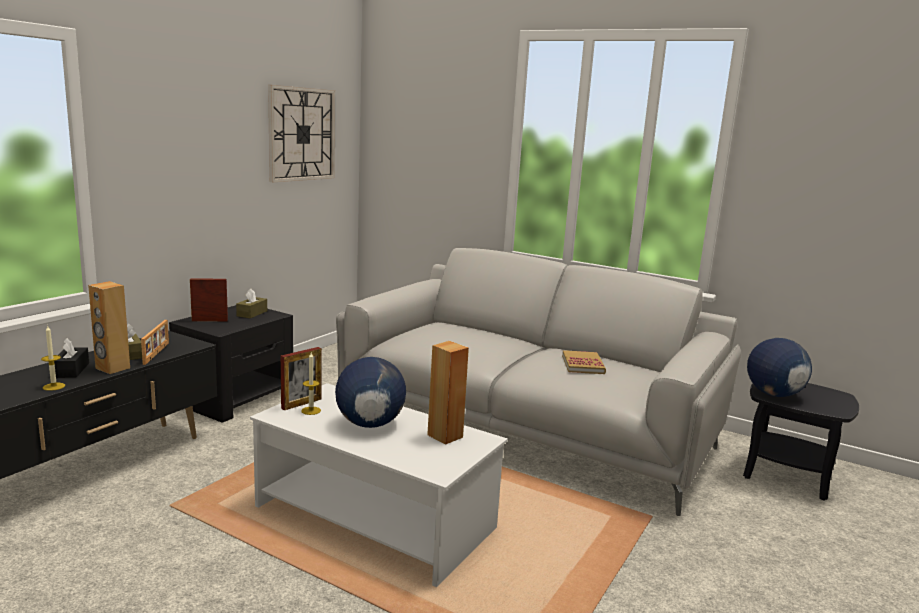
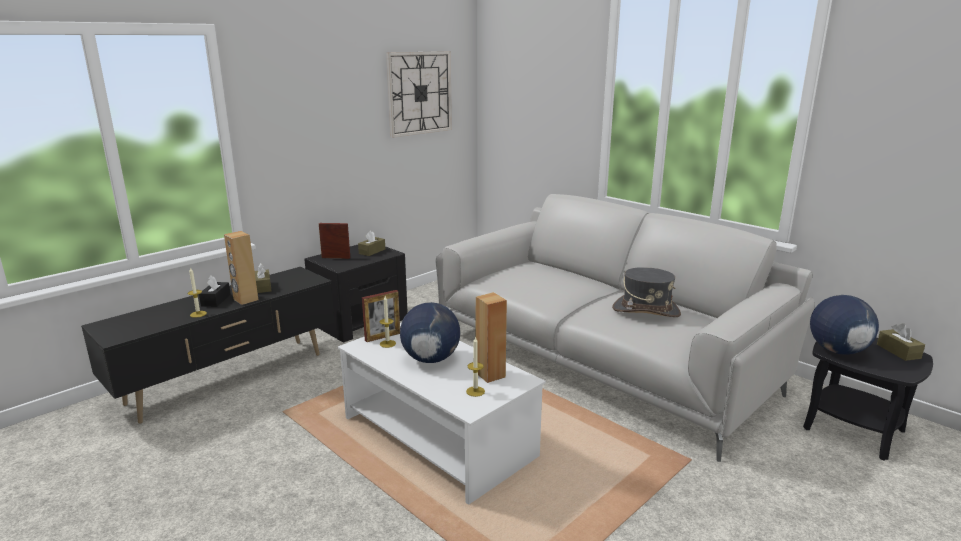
camera: 15 degrees right, 5 degrees up
picture frame [141,320,169,365] -> none
book [562,350,606,374] -> grey hat [612,267,681,317]
none -> candle [466,336,485,397]
none -> brown tissue box [877,323,925,361]

